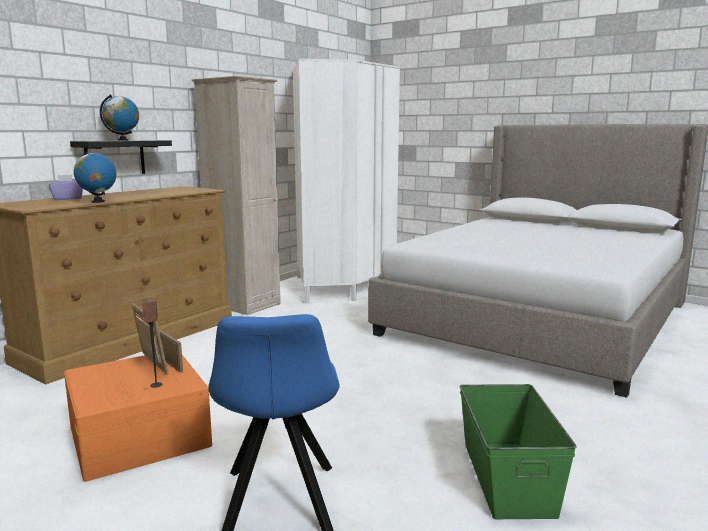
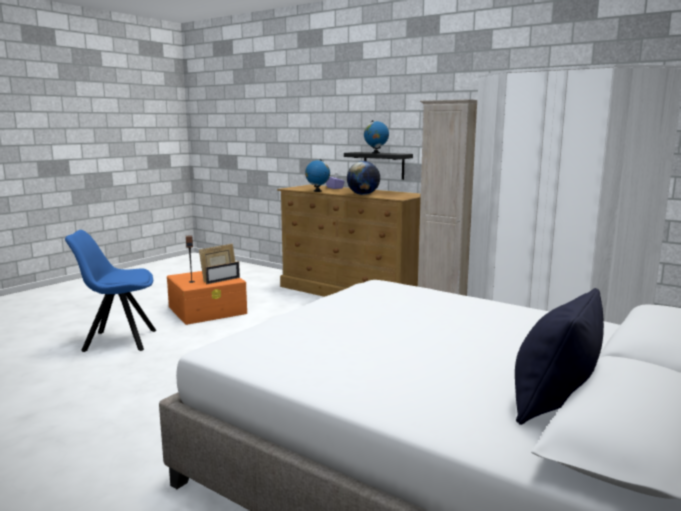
camera: 90 degrees right, 0 degrees up
green storage box [460,384,576,519] -> none
none -> globe [347,161,380,195]
none -> black pillow [515,288,604,425]

